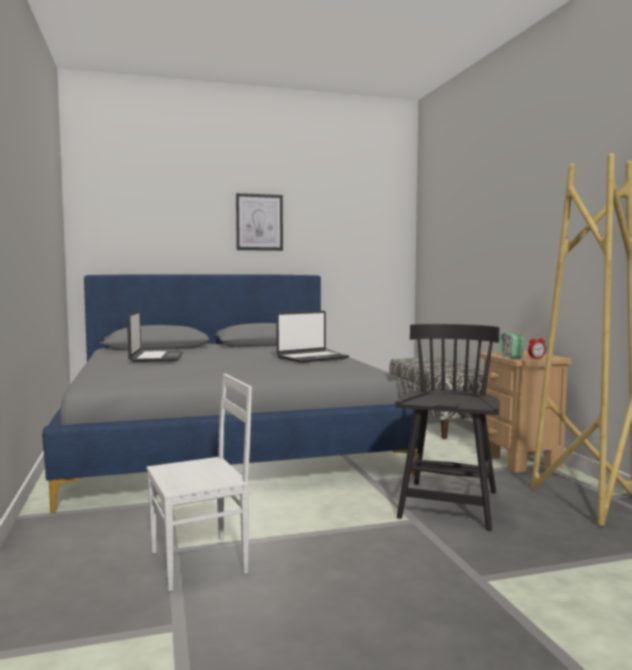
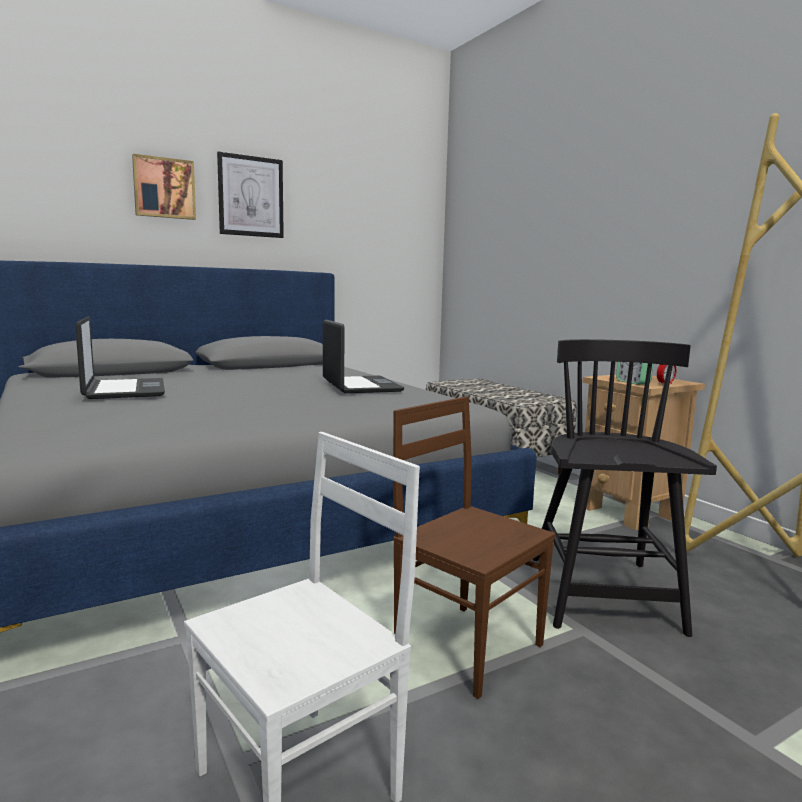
camera: 15 degrees left, 5 degrees up
laptop [276,311,349,363] -> laptop turned 60 degrees counterclockwise [323,320,404,394]
none -> picture [132,154,196,220]
none -> brown chair [393,396,556,699]

